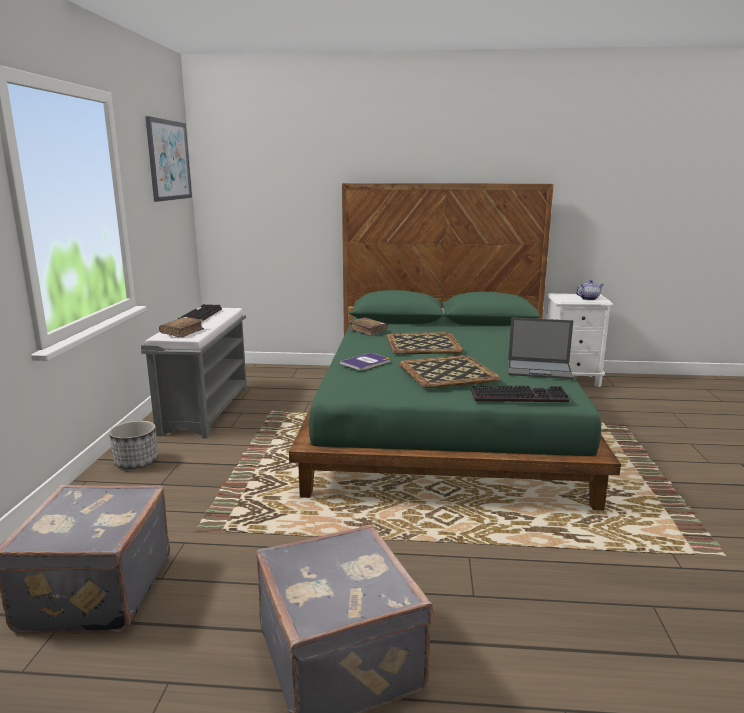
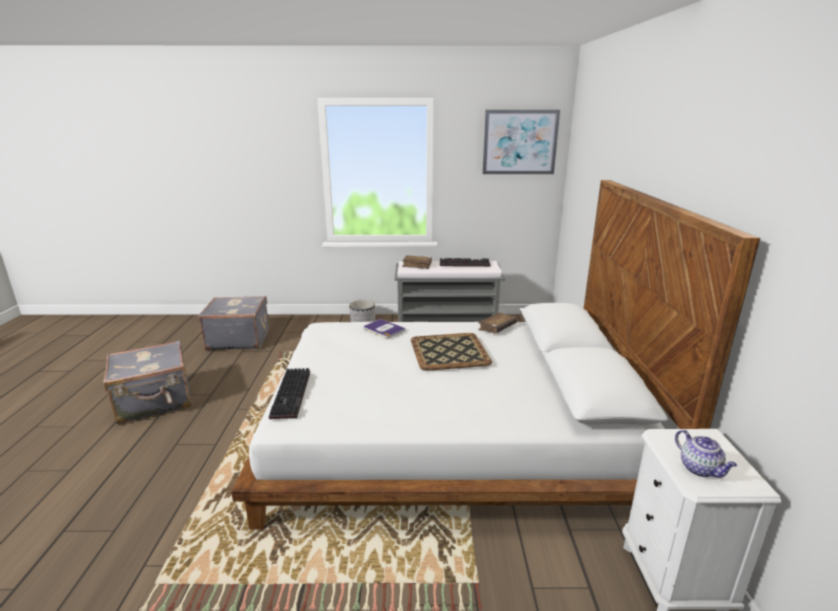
camera: 85 degrees right, 5 degrees up
green bed [289,183,621,511] -> white bed [231,180,760,530]
tray [398,355,500,388] -> none
laptop [508,317,574,379] -> none

